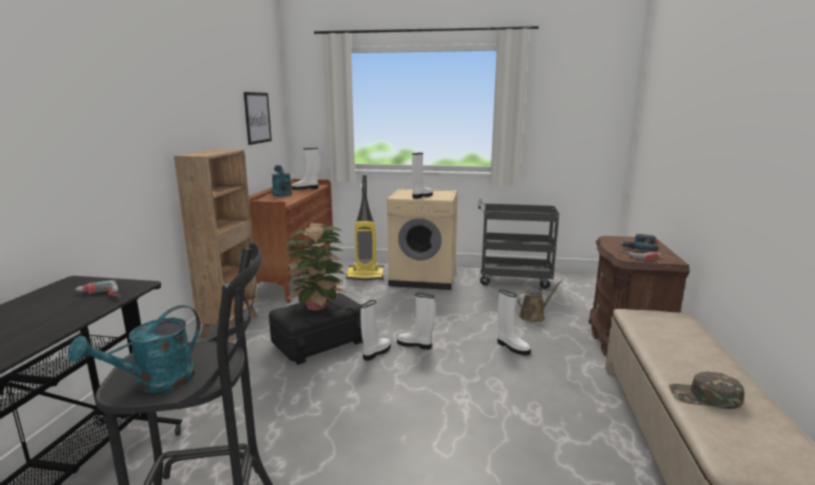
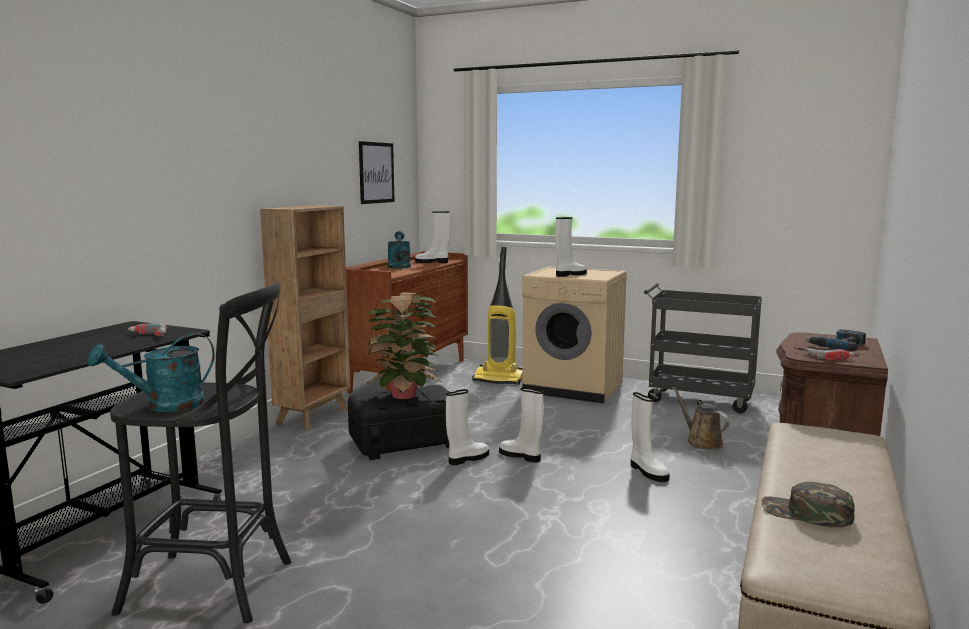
camera: 15 degrees right, 5 degrees down
brown watering can [517,281,562,322] -> brown watering can turned 105 degrees counterclockwise [672,387,729,450]

